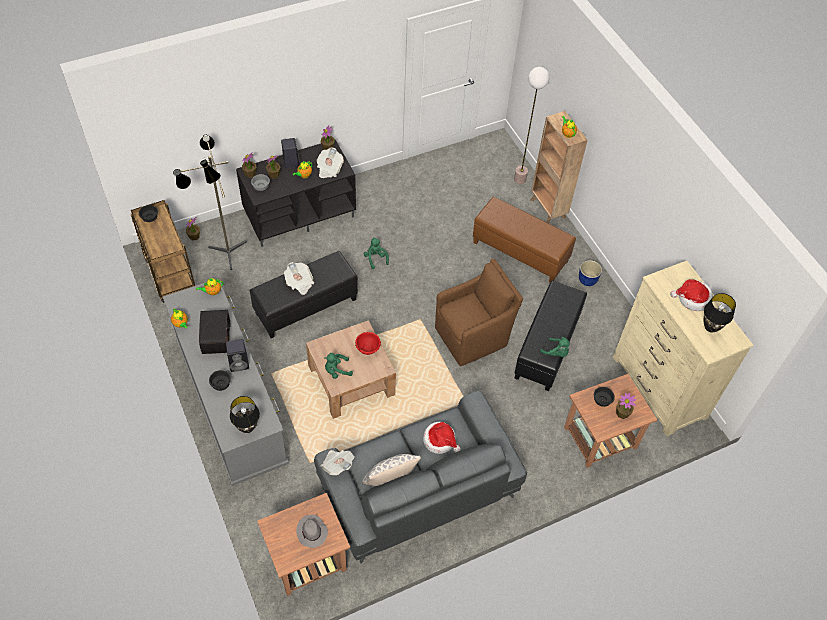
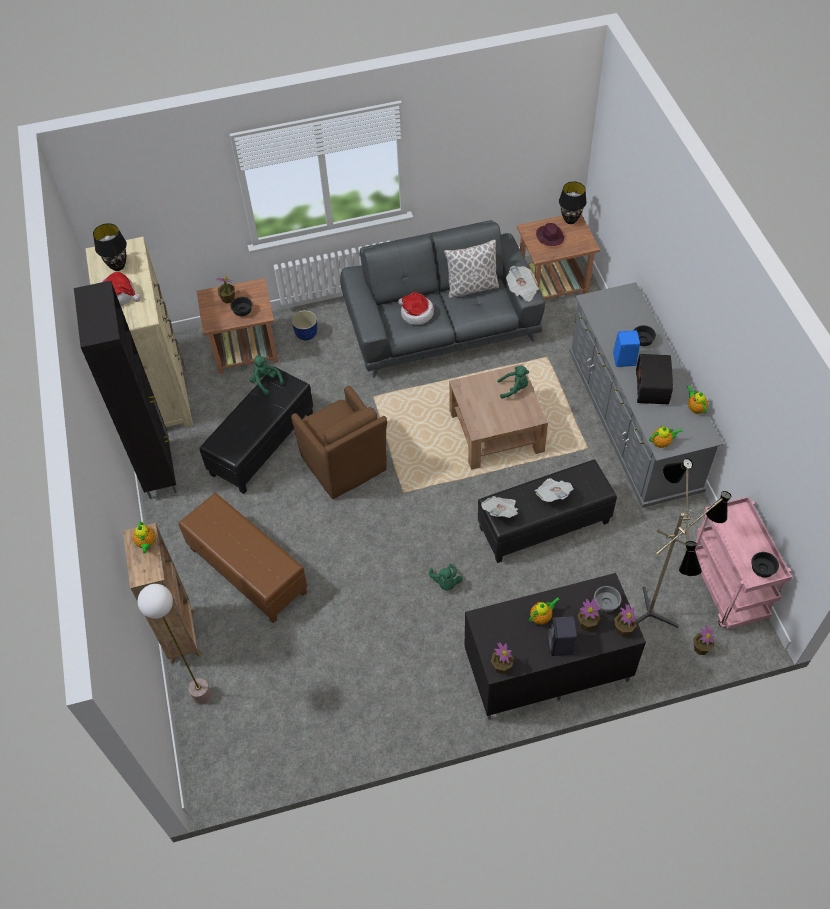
camera: 165 degrees left, 0 degrees up
brown cart [131,200,195,303] -> pink cart [695,496,792,629]
black speaker [226,339,249,372] -> blue speaker [613,330,640,367]
black table lamp [230,396,260,433] -> black table lamp moved to [559,182,587,224]
grey hat [296,515,328,548] -> purple hat [536,223,565,246]
newspaper [317,147,344,178] -> newspaper moved to [481,496,518,518]
red bowl [355,332,381,355] -> none
brown armchair [435,259,523,366] -> brown armchair turned 105 degrees counterclockwise [291,386,387,499]
planter [579,260,602,286] -> planter moved to [291,310,317,340]
none -> black cabinet [74,281,177,499]

